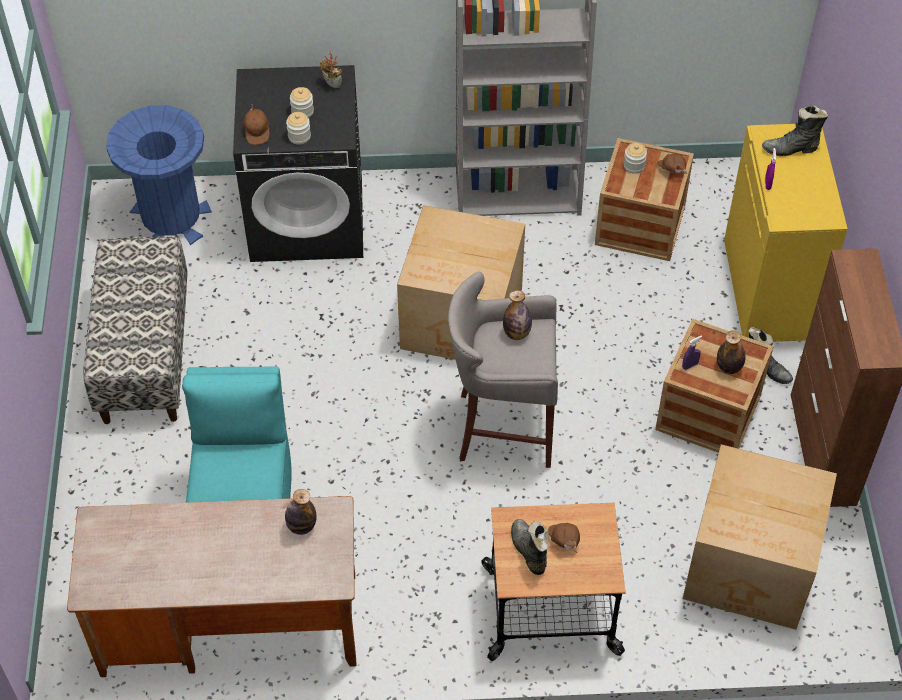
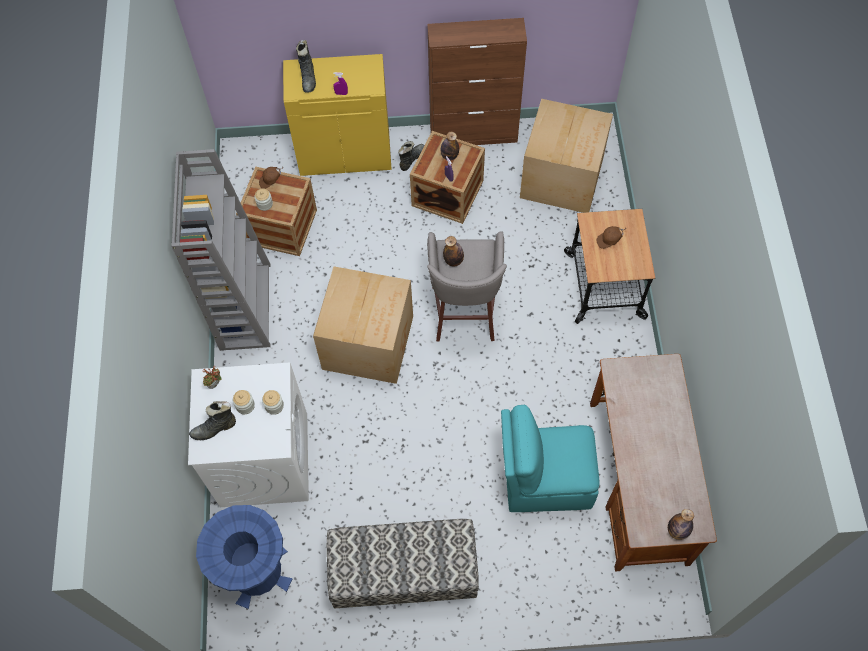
camera: 90 degrees left, 10 degrees up
black washing machine [233,65,363,262] -> white washing machine [188,363,309,507]
brown cap [244,105,270,145] -> none
bottle [285,489,317,535] -> bottle moved to [668,509,694,540]
black boot [511,519,549,575] -> black boot moved to [189,401,236,440]

